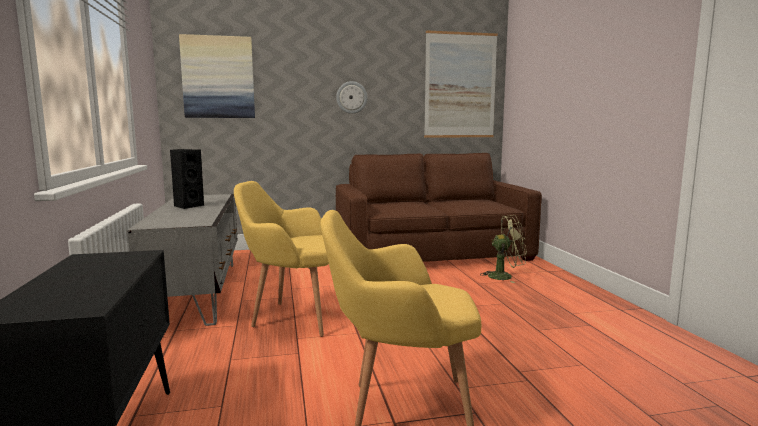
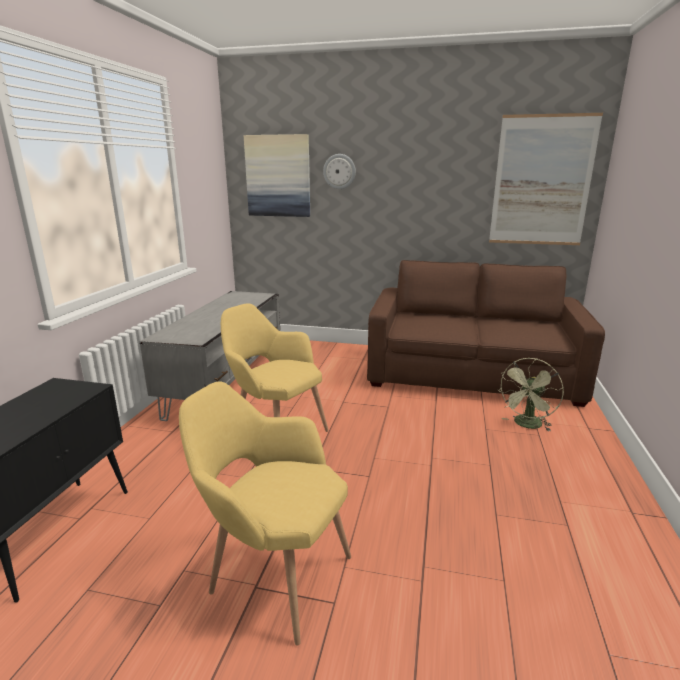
camera: 25 degrees right, 10 degrees up
black speaker [170,149,204,209] -> none
wall clock [336,81,367,114] -> wall clock moved to [323,154,356,189]
green fan [482,215,527,283] -> green fan turned 105 degrees clockwise [498,358,564,431]

